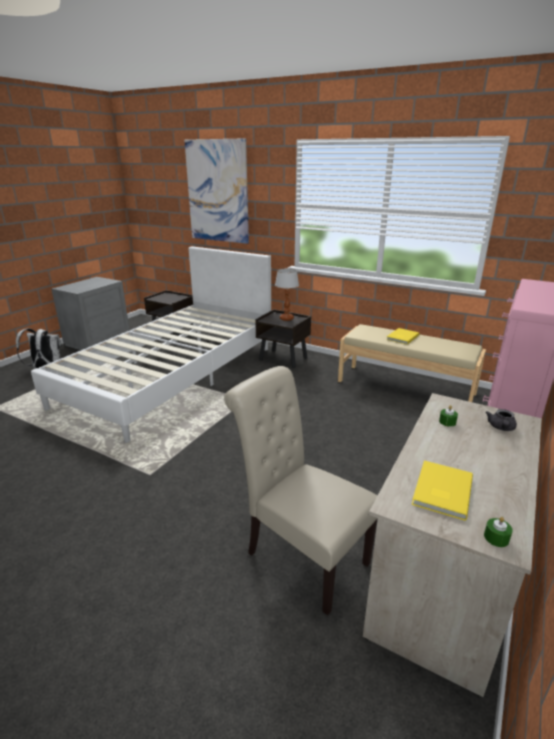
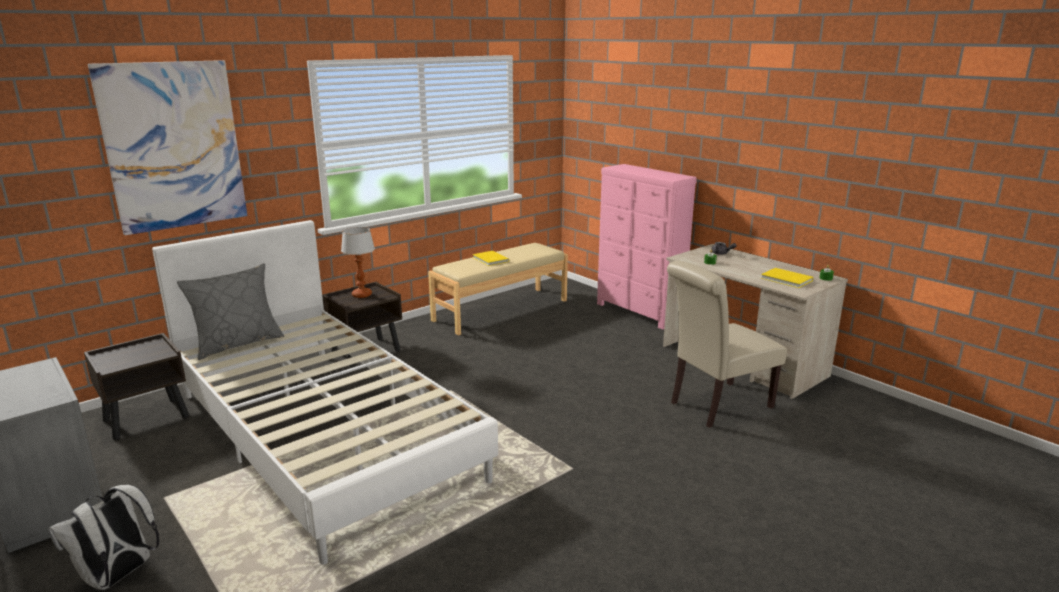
camera: 70 degrees left, 5 degrees down
none -> grey pillow [177,263,284,360]

